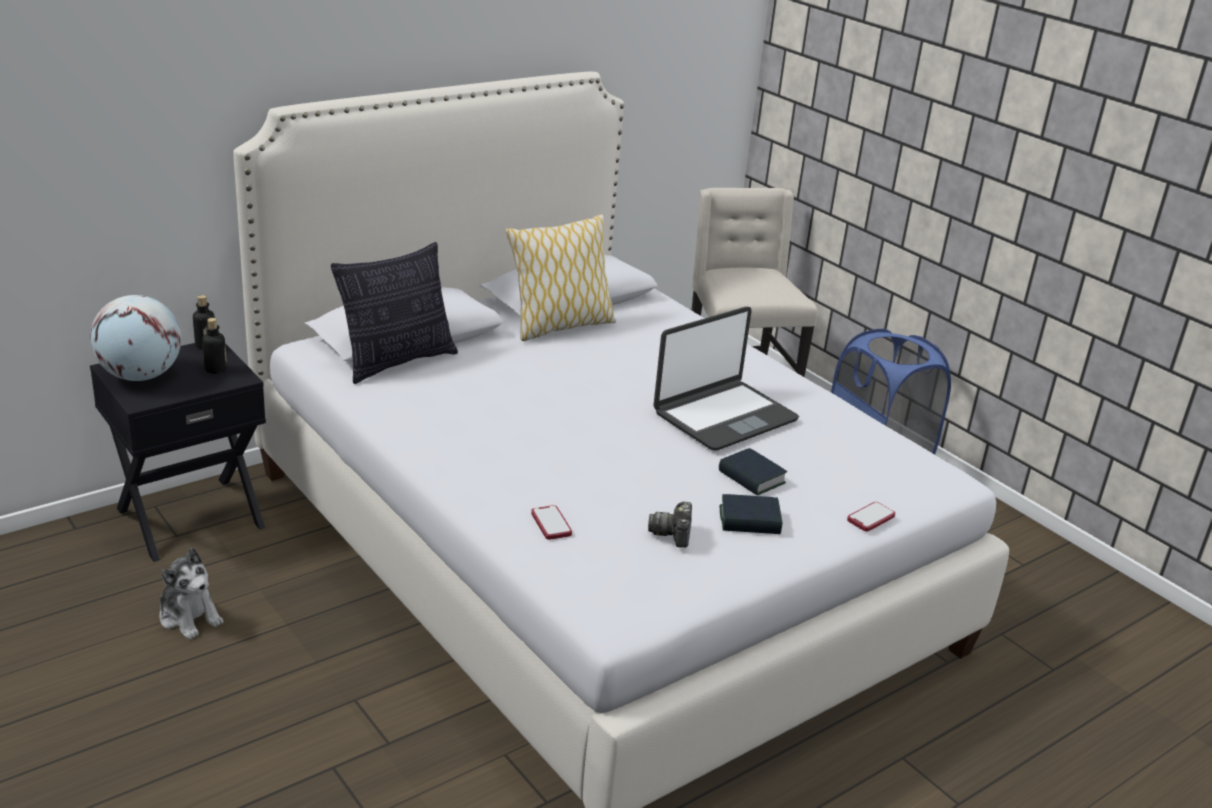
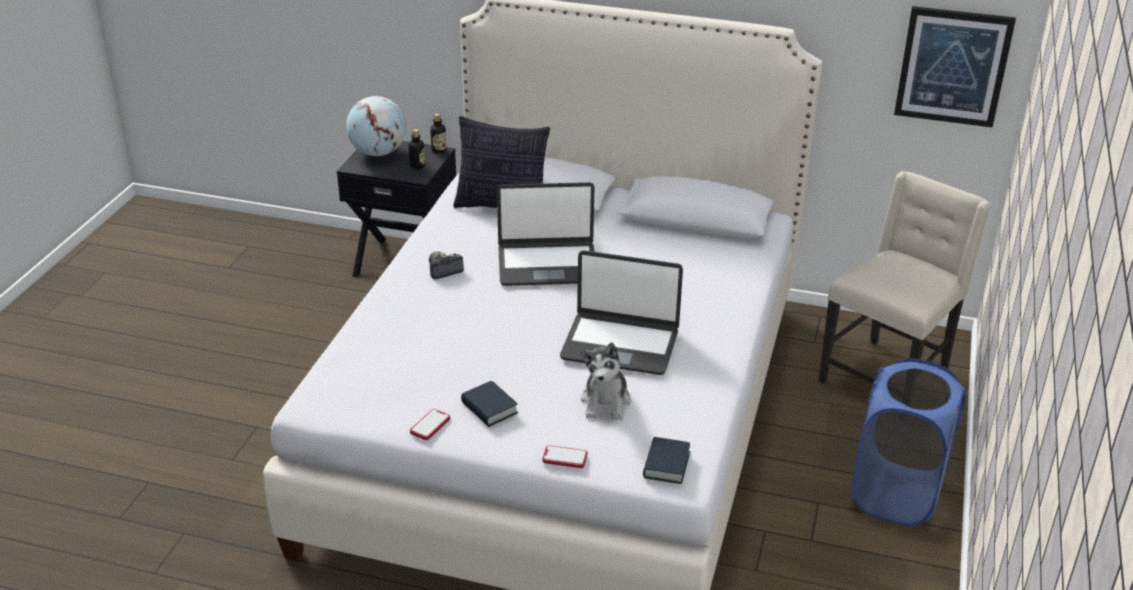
camera: 55 degrees right, 5 degrees up
plush toy [159,548,223,640] -> plush toy moved to [581,342,631,420]
pillow [506,214,616,341] -> none
phone [531,505,572,540] -> phone moved to [410,409,450,440]
camera [648,502,692,548] -> camera moved to [429,251,464,279]
book [719,448,787,496] -> book moved to [643,437,691,484]
none -> laptop [497,182,595,286]
none -> picture [894,6,1016,128]

